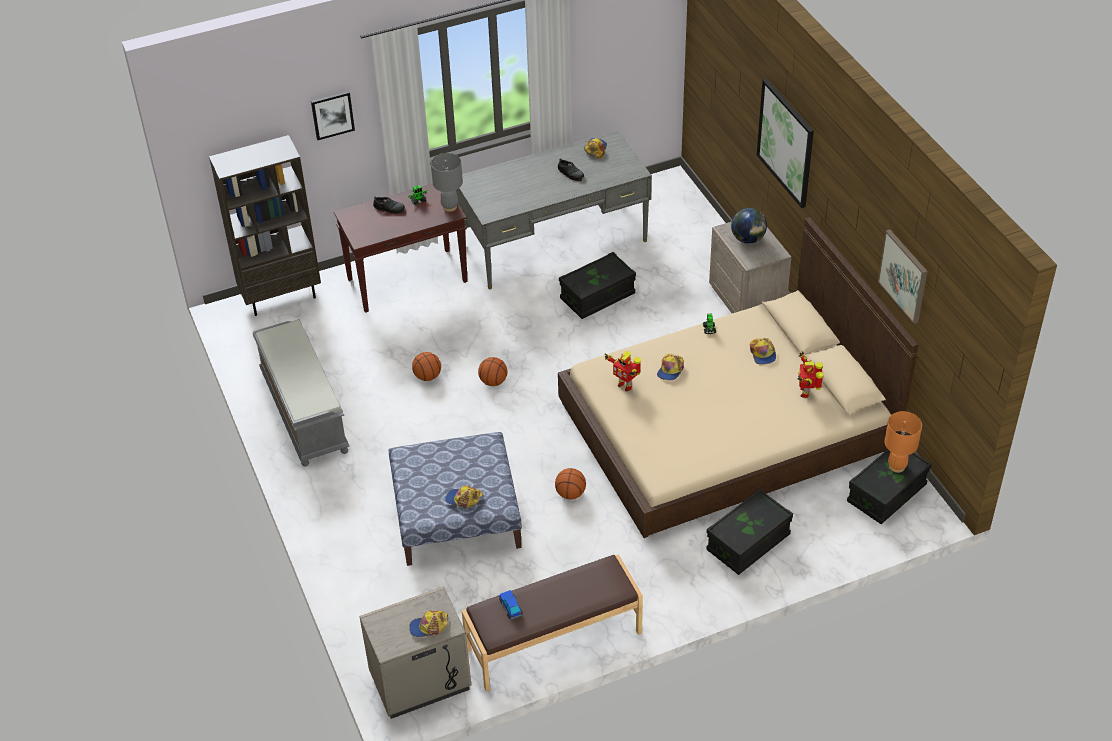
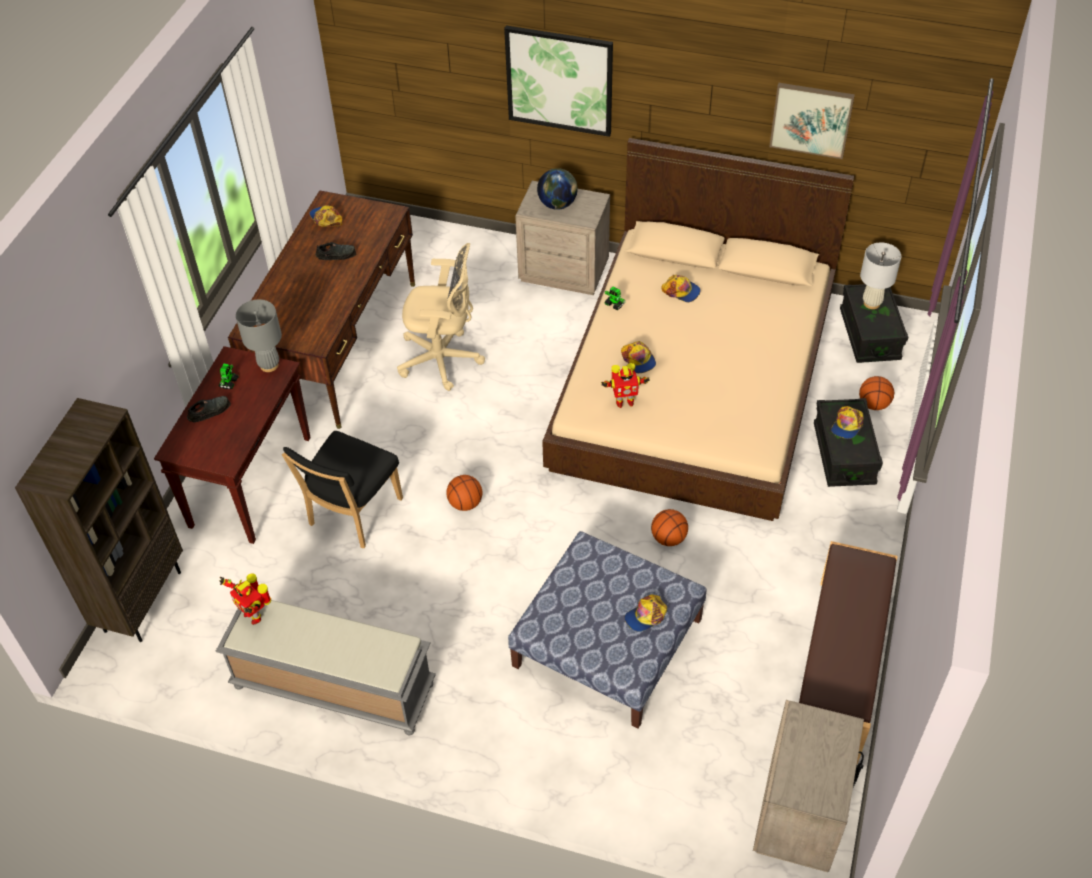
camera: 50 degrees left, 5 degrees up
picture [311,91,355,140] -> none
cap [409,611,448,637] -> cap moved to [831,406,864,439]
basketball [412,352,441,381] -> basketball moved to [859,376,894,410]
grey desk [456,130,652,289] -> brown desk [228,190,415,429]
toy car [499,590,523,619] -> none
black storage box [559,252,636,319] -> beige office chair [397,243,485,391]
toy robot [797,351,823,398] -> toy robot moved to [219,573,271,625]
orange table lamp [884,411,922,473] -> white table lamp [860,243,901,309]
none -> black chair [282,431,403,548]

